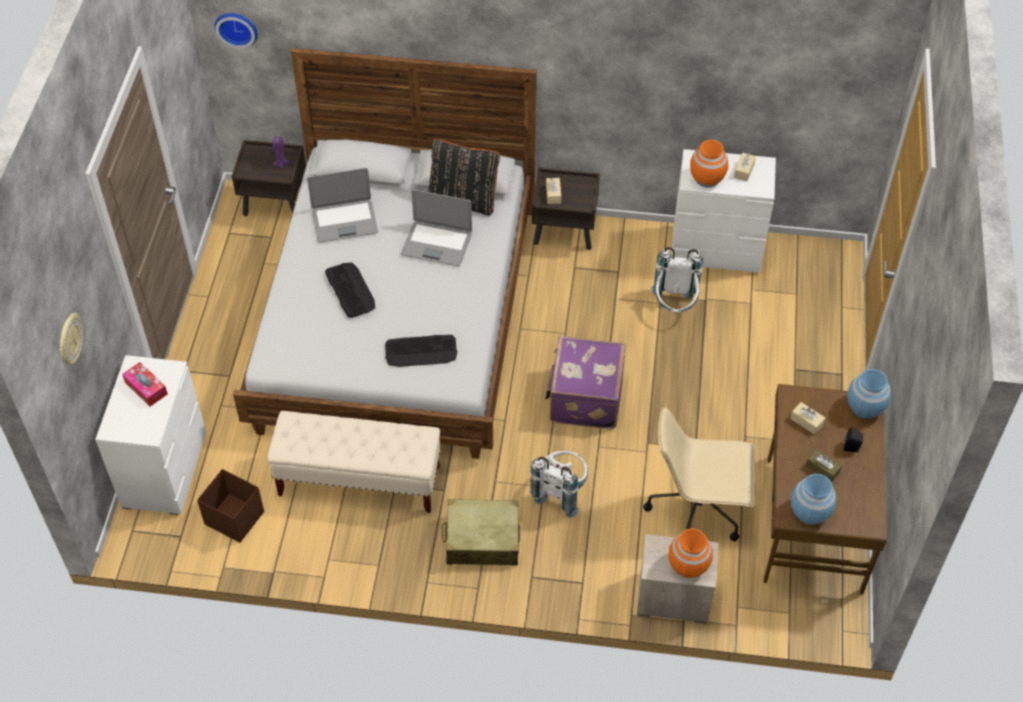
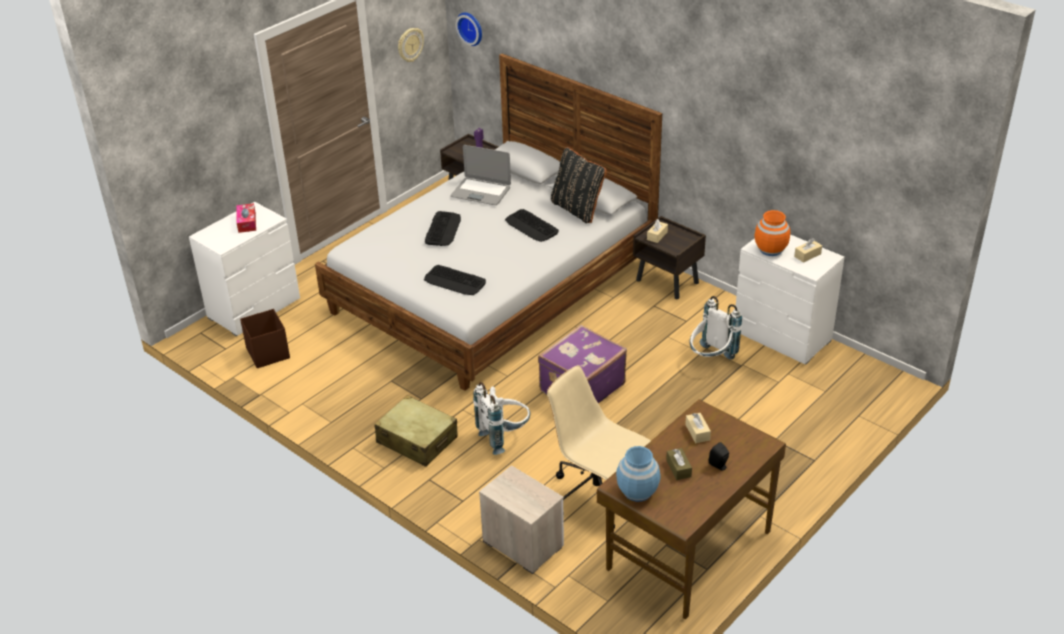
camera: 35 degrees right, 15 degrees down
wall clock [60,313,83,365] -> wall clock moved to [398,28,424,62]
beige bench [267,411,441,513] -> none
laptop [401,189,472,266] -> keyboard [505,209,559,242]
orange vase [668,528,713,578] -> none
blue vase [847,369,891,419] -> none

